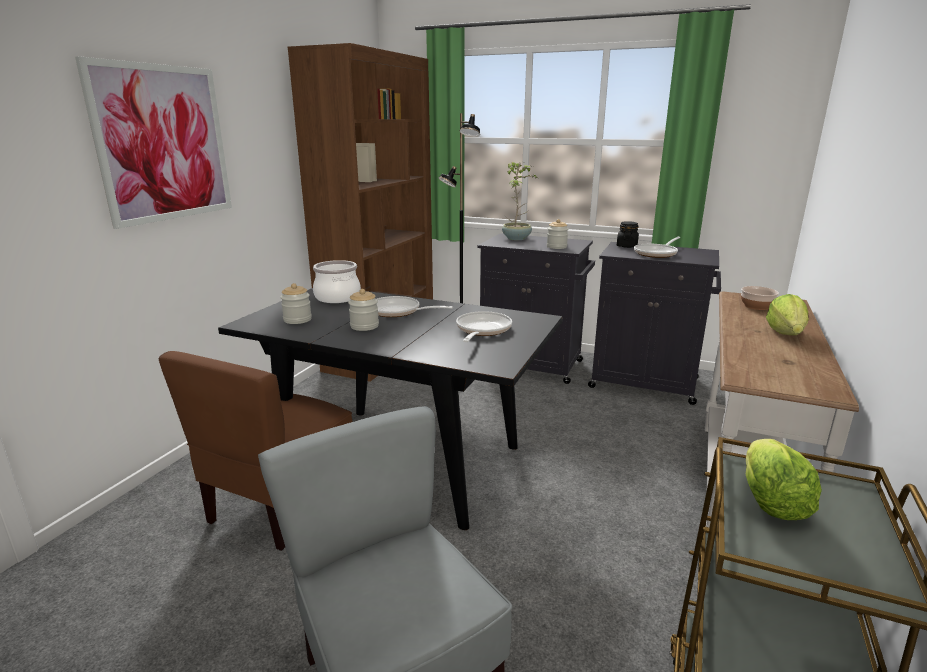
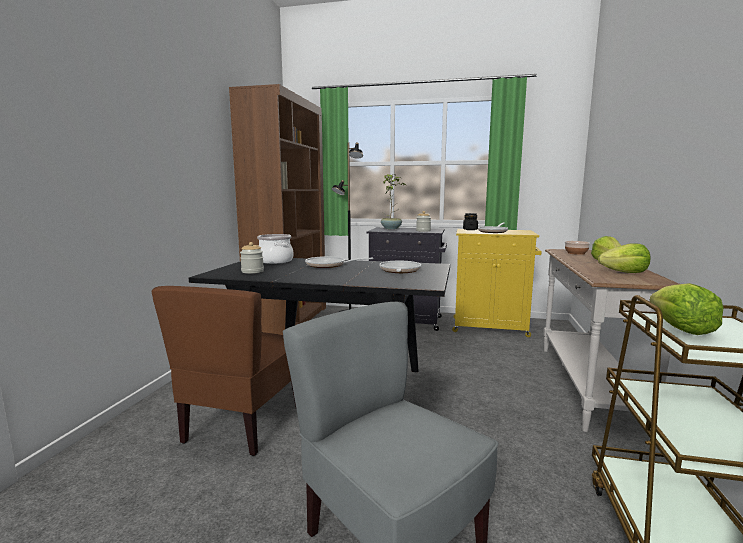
camera: 10 degrees left, 10 degrees down
picture [75,56,232,229] -> none
jar [348,289,379,331] -> none
black cabinet [588,242,721,405] -> yellow cabinet [452,229,542,337]
none -> lettuce [598,243,650,273]

